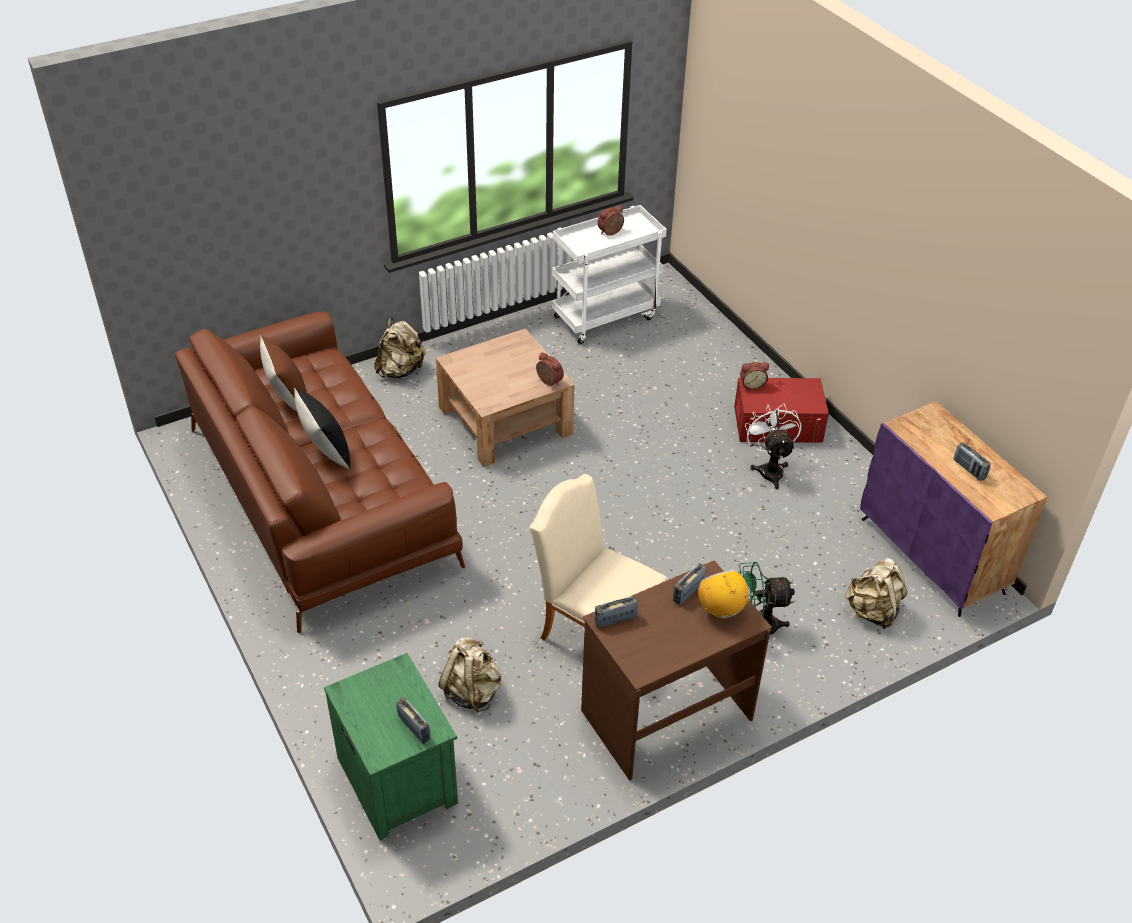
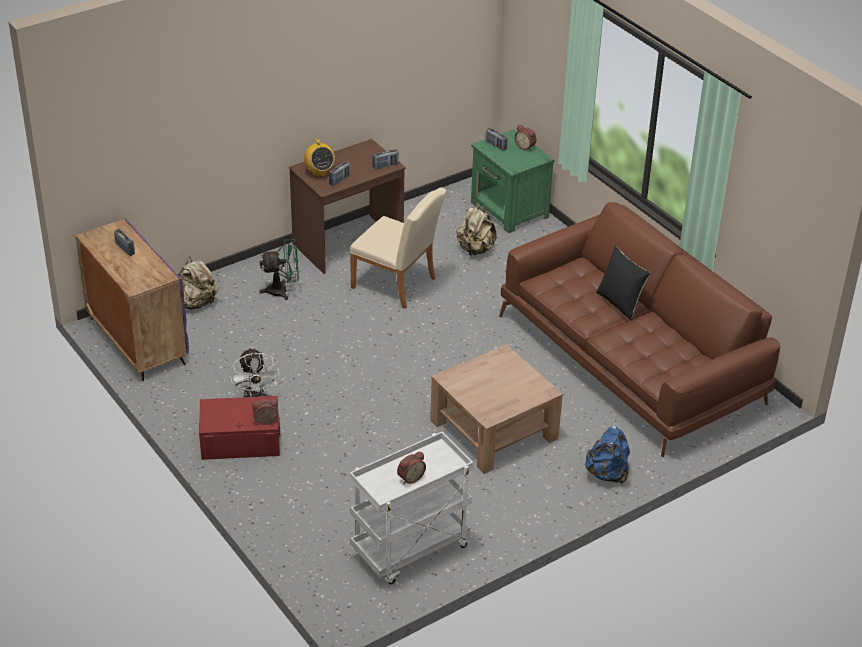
camera: 175 degrees right, 5 degrees down
brown pillow [260,335,307,411] -> none
beige backpack [374,318,426,378] -> blue backpack [585,426,630,484]
alarm clock [536,352,564,386] -> alarm clock moved to [515,125,536,151]

